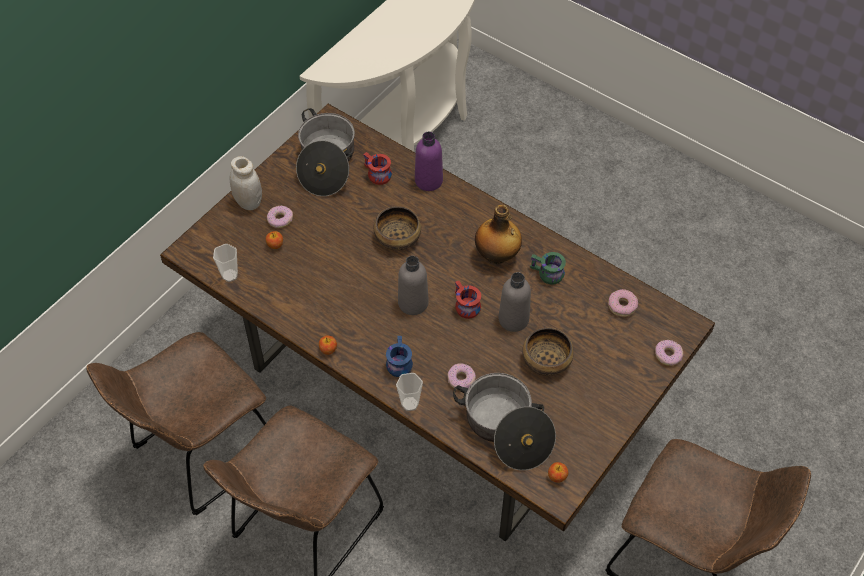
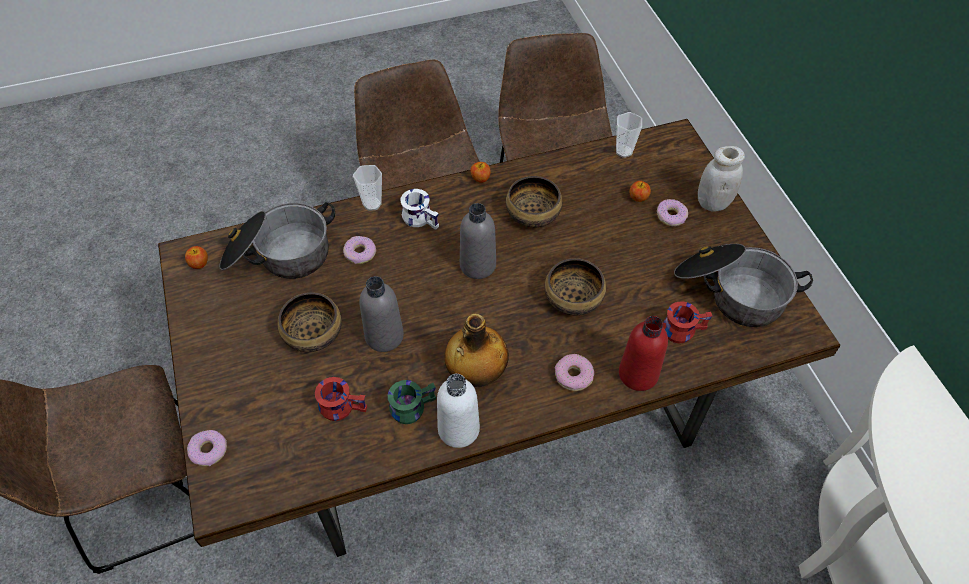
camera: 125 degrees right, 0 degrees up
blue mug [386,336,413,377] -> white mug [400,189,439,230]
purple bottle [415,132,443,191] -> red bottle [619,316,668,391]
red mug [455,281,481,319] -> red mug moved to [315,377,367,421]
donut [608,289,638,317] -> donut moved to [555,354,594,391]
none -> white bottle [437,374,480,448]
none -> bowl [506,176,563,228]

